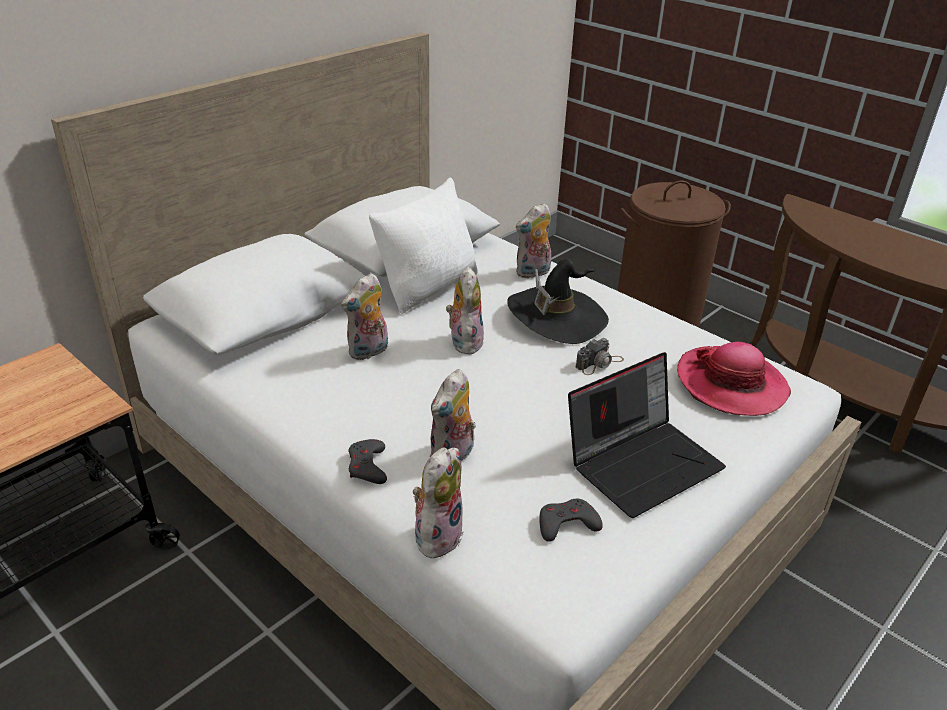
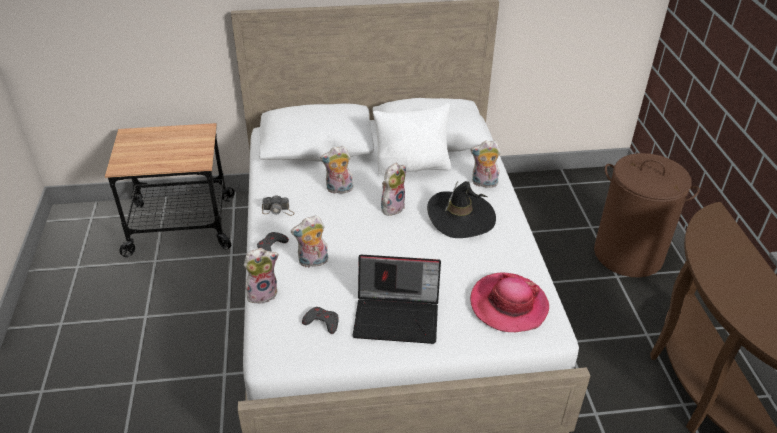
camera: 40 degrees right, 5 degrees up
camera [575,338,624,375] -> camera moved to [262,195,295,216]

